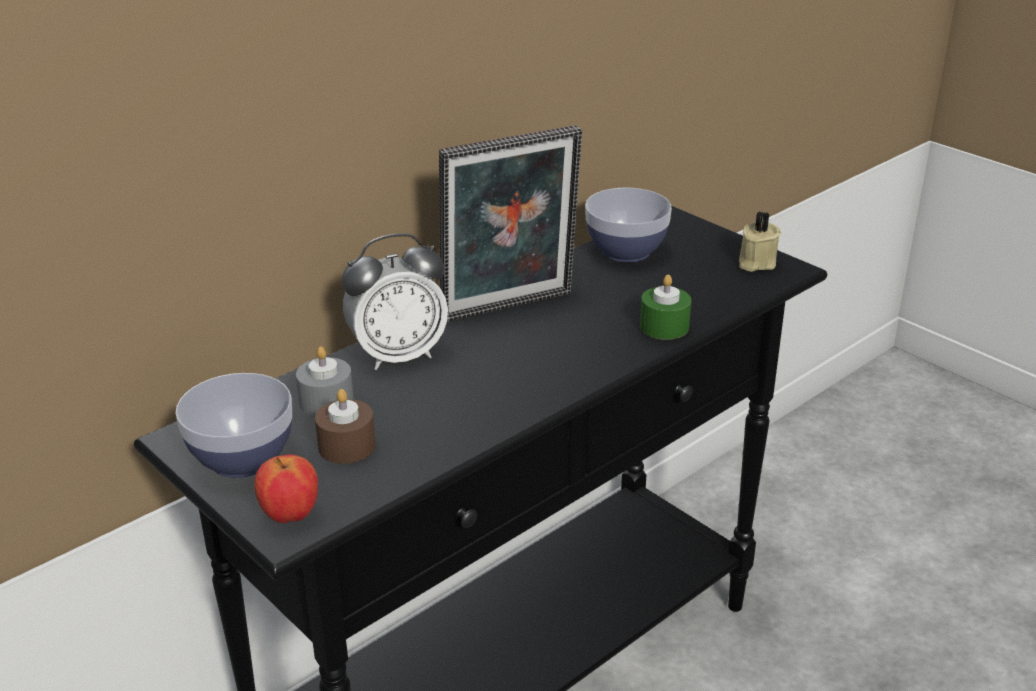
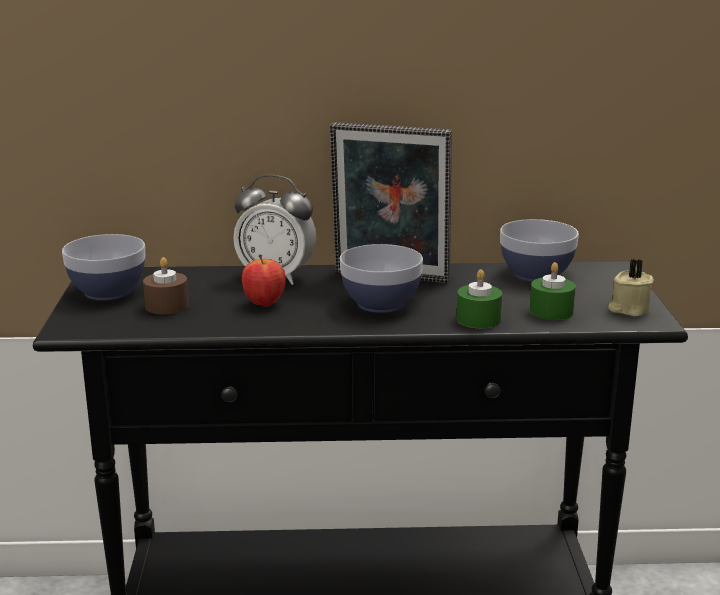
camera: 40 degrees right, 10 degrees down
apple [254,454,318,523] -> apple moved to [242,255,286,307]
grey candle [296,346,354,417] -> none
none -> bowl [340,244,423,313]
none -> green candle [530,262,576,320]

